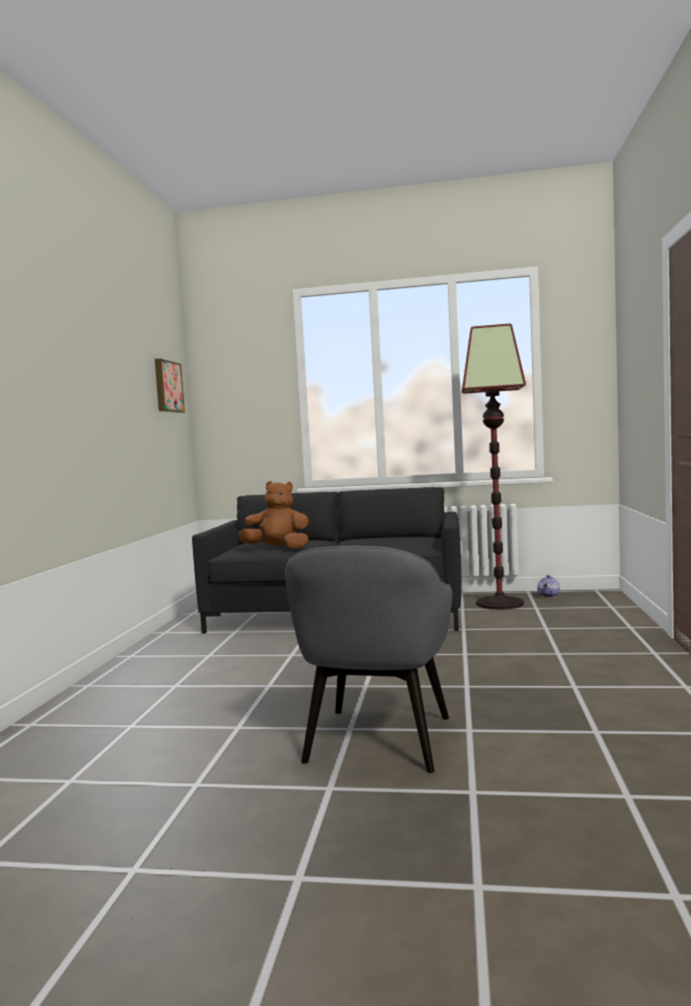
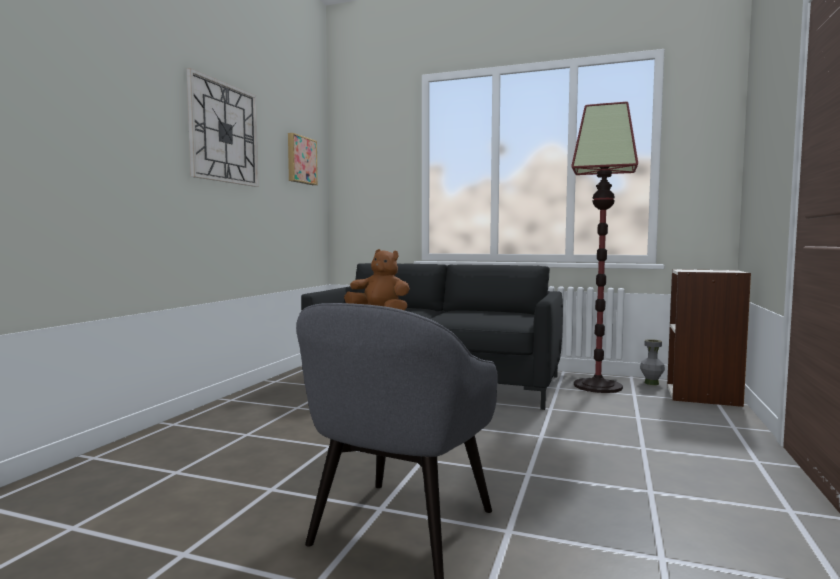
camera: 10 degrees right, 0 degrees up
teapot [537,575,560,598] -> grey vase [640,339,665,385]
none -> wall clock [187,68,259,187]
none -> bookcase [667,269,751,407]

